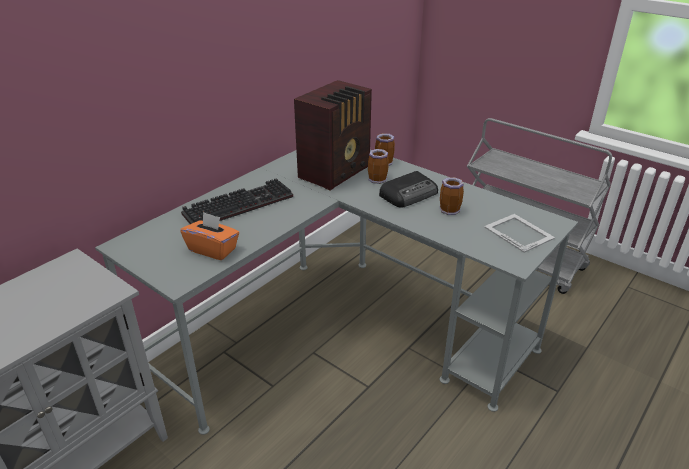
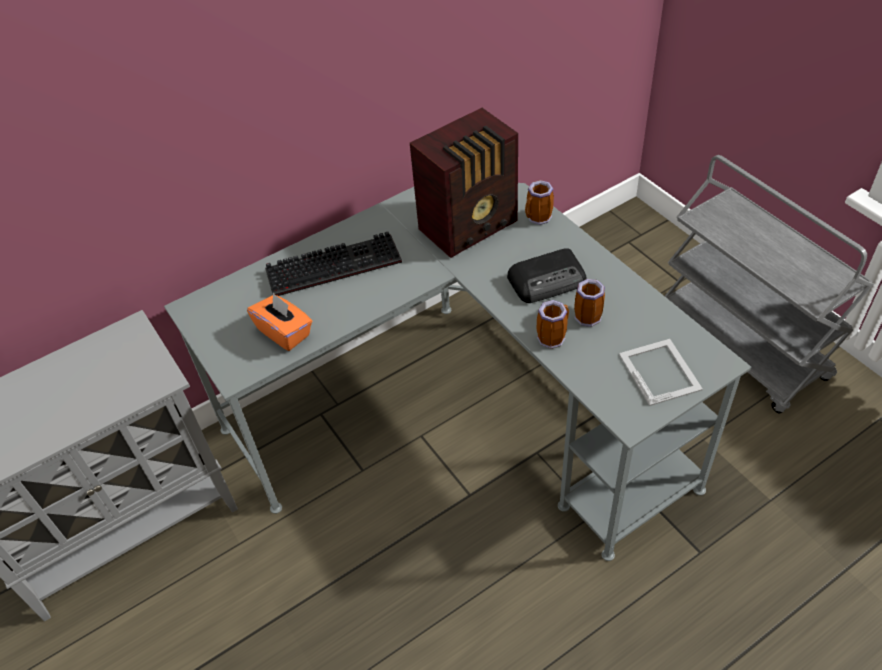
camera: 20 degrees right, 15 degrees up
mug [368,149,389,184] -> mug moved to [537,300,569,349]

